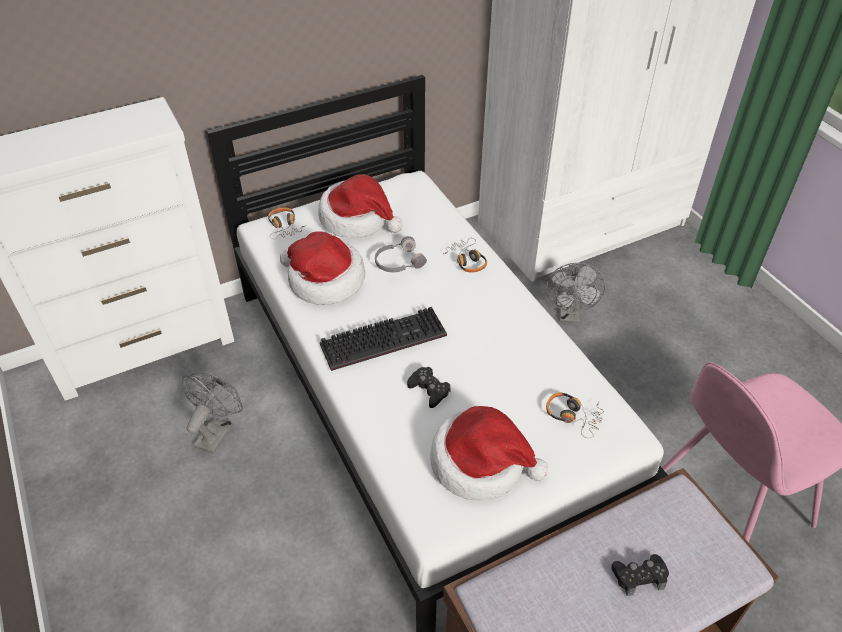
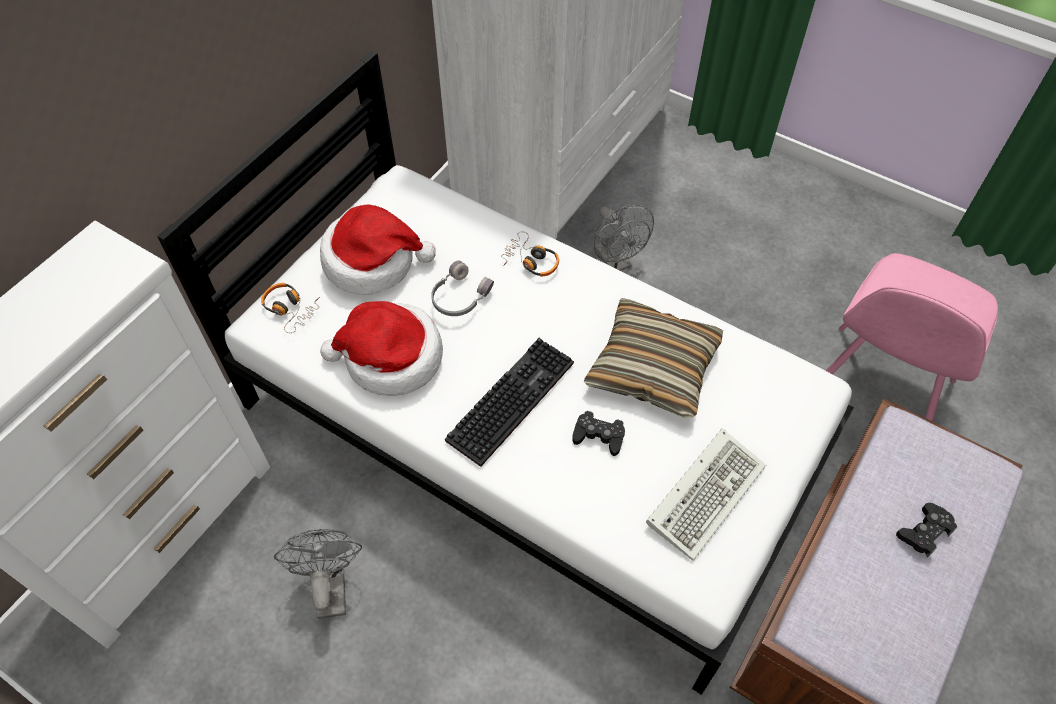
camera: 30 degrees left, 10 degrees up
hat [430,406,548,501] -> keyboard [646,428,766,560]
headphones [546,392,604,438] -> none
none -> pillow [584,298,723,418]

